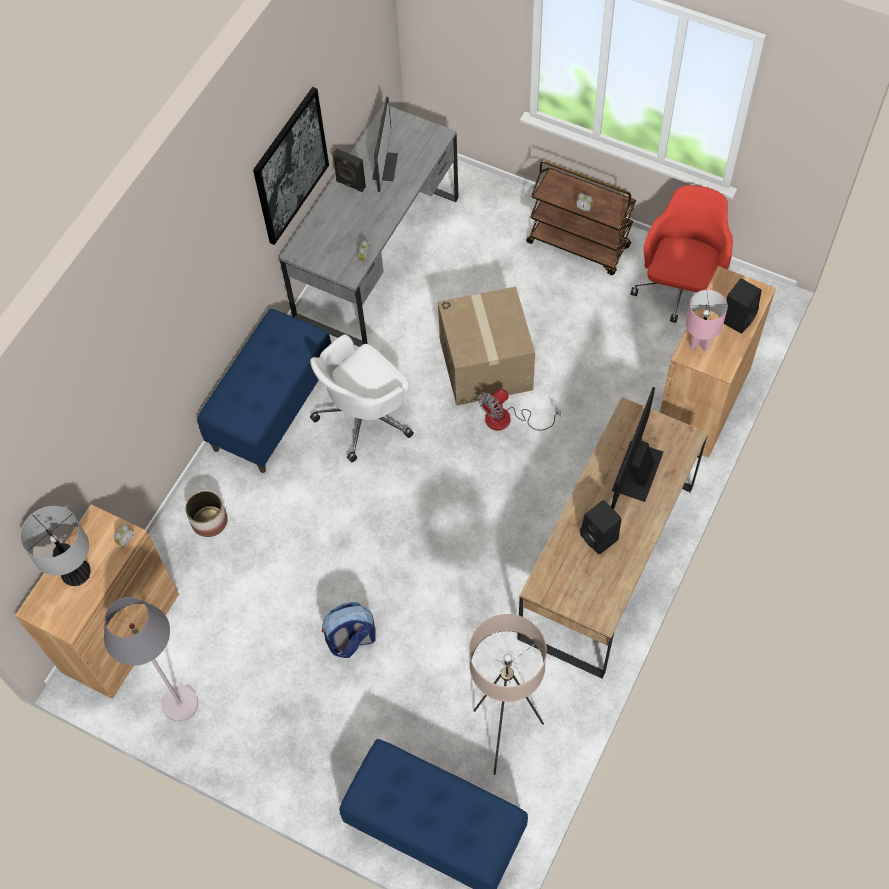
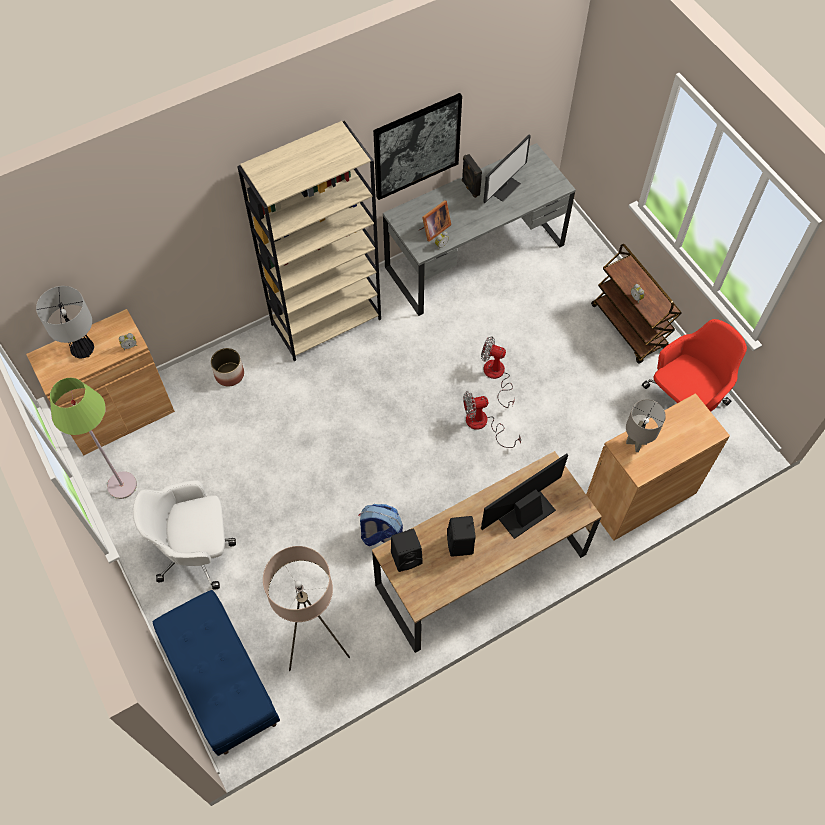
camera: 30 degrees right, 0 degrees up
grey floor lamp [104,597,198,721] -> green floor lamp [50,378,137,499]
blue bench [197,309,331,473] -> beige bookcase [237,121,381,361]
white office chair [310,334,414,462] -> white office chair moved to [133,480,236,590]
backpack [322,602,376,658] -> backpack moved to [358,504,403,546]
cardboard box [438,287,535,406] -> fan [481,336,515,408]
pink table lamp [686,290,728,352] -> grey table lamp [626,400,666,452]
black speaker [724,279,761,334] -> black speaker moved to [391,529,423,572]
none -> picture frame [420,200,451,242]

